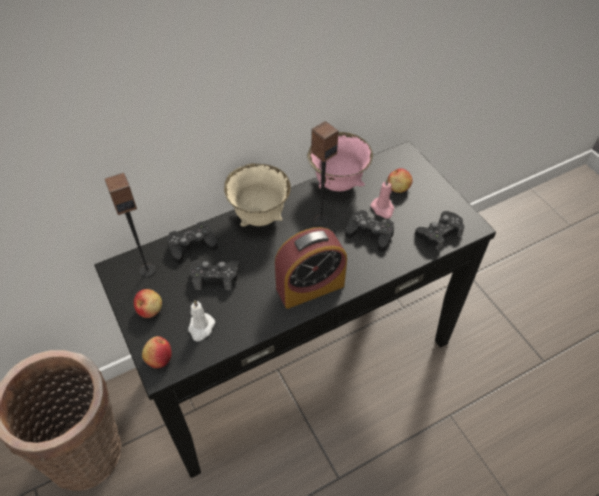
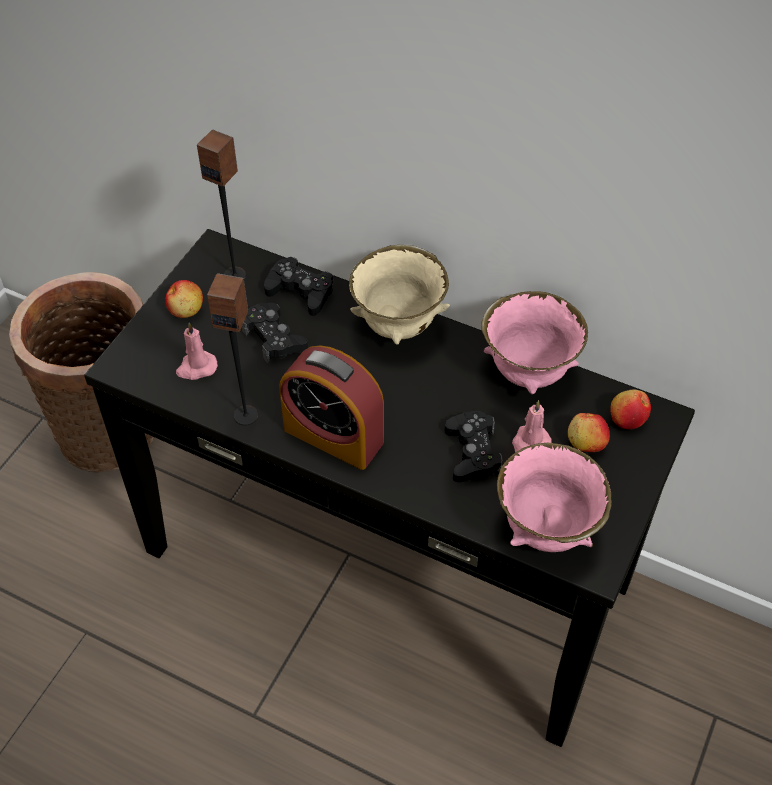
camera: 55 degrees right, 0 degrees up
apple [142,336,172,368] -> apple moved to [611,390,651,429]
white candle [188,300,215,341] -> pink candle [176,323,218,380]
speaker [311,121,338,226] -> speaker moved to [207,273,258,425]
black game controller [415,211,464,251] -> pink bowl [497,443,612,552]

